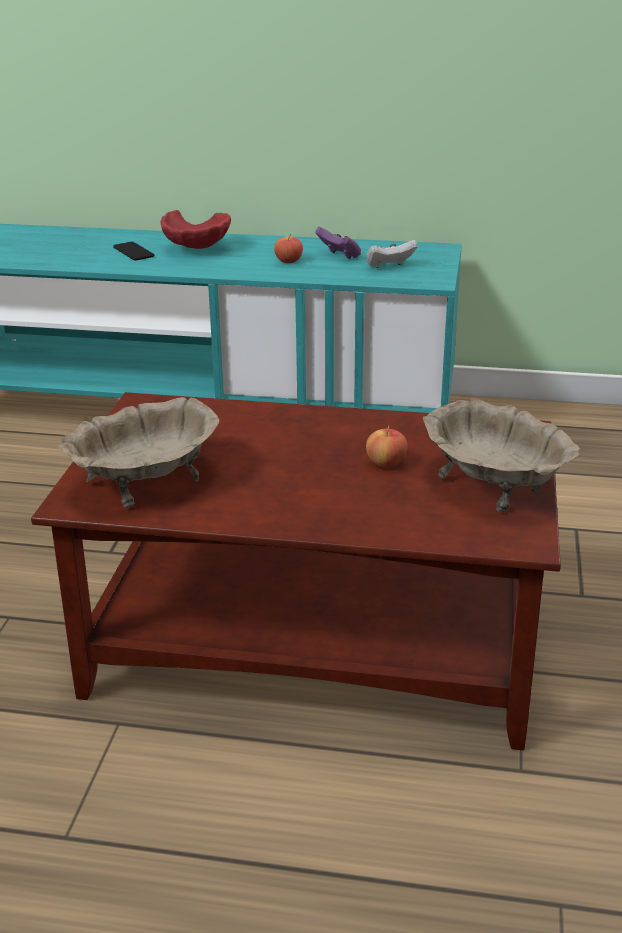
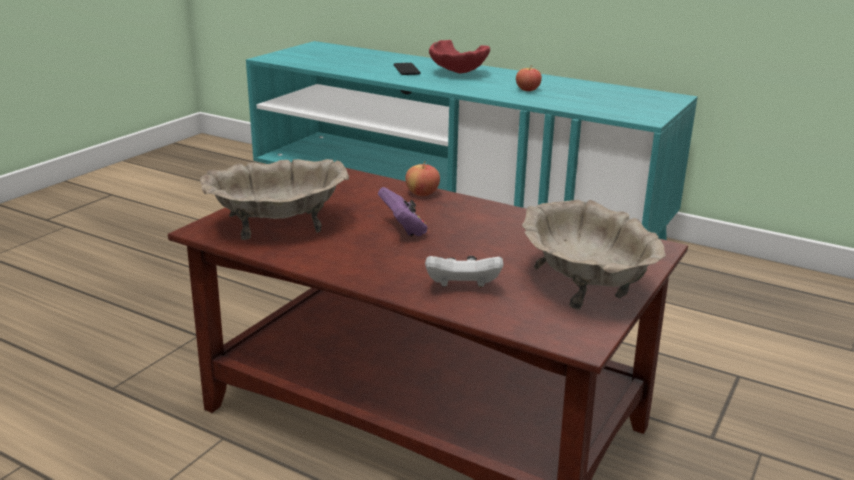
camera: 20 degrees right, 5 degrees down
purple game controller [315,227,361,259] -> purple game controller moved to [378,187,428,236]
apple [366,426,408,468] -> apple moved to [405,161,440,196]
white game controller [367,240,417,268] -> white game controller moved to [425,256,503,287]

